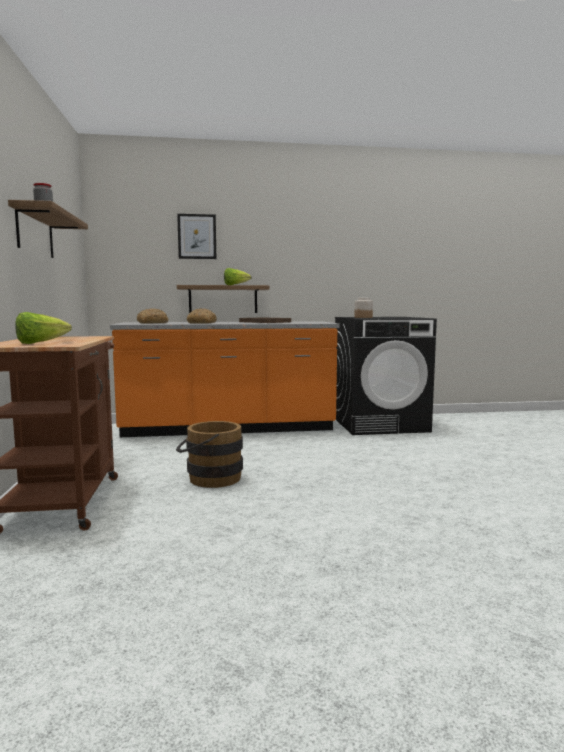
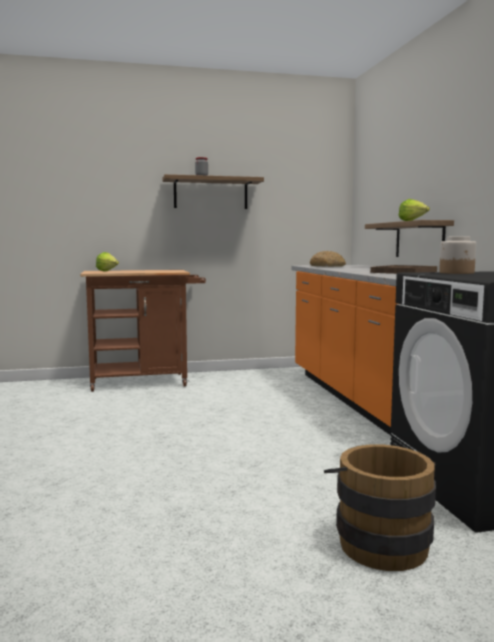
camera: 85 degrees right, 0 degrees up
brown bucket [176,421,243,488] -> brown bucket moved to [324,444,436,571]
picture [177,214,216,259] -> none
bread [187,308,217,324] -> none

